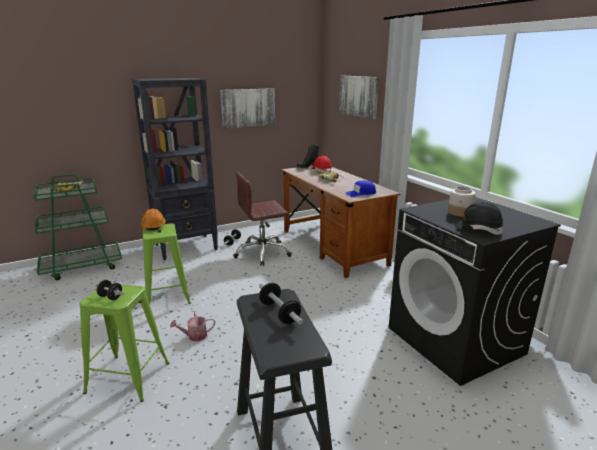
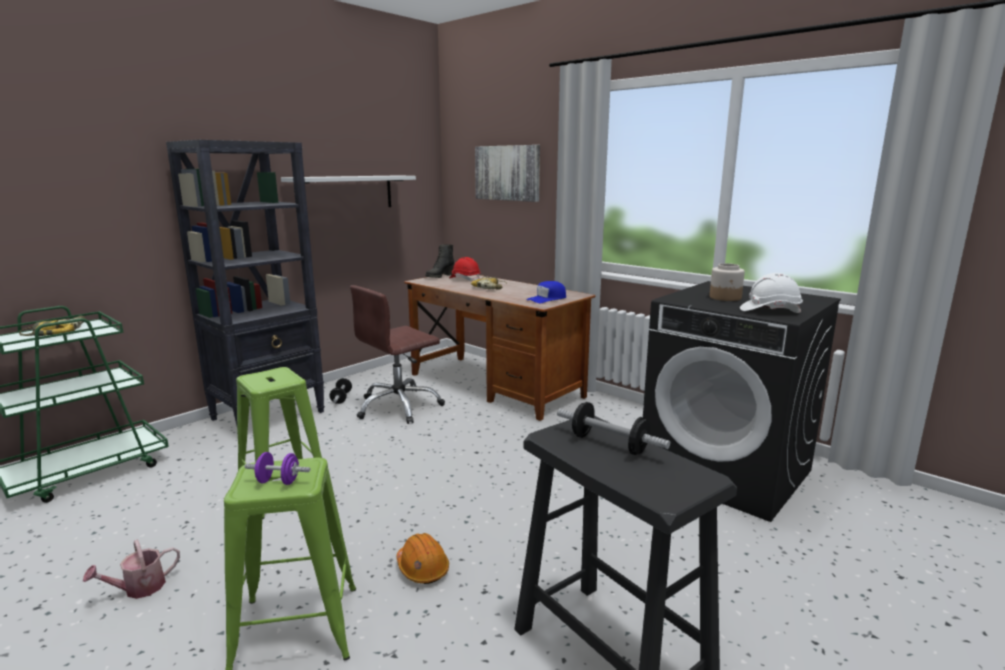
camera: 20 degrees left, 5 degrees down
black dumbbell [96,280,124,300] -> purple dumbbell [245,452,310,485]
orange hard hat [141,209,166,231] -> orange hard hat moved to [396,533,449,584]
watering can [170,311,215,341] -> watering can moved to [83,540,180,599]
picture [220,88,275,129] -> white shelf [281,175,416,213]
black hard hat [455,201,504,235] -> white hard hat [740,273,803,313]

